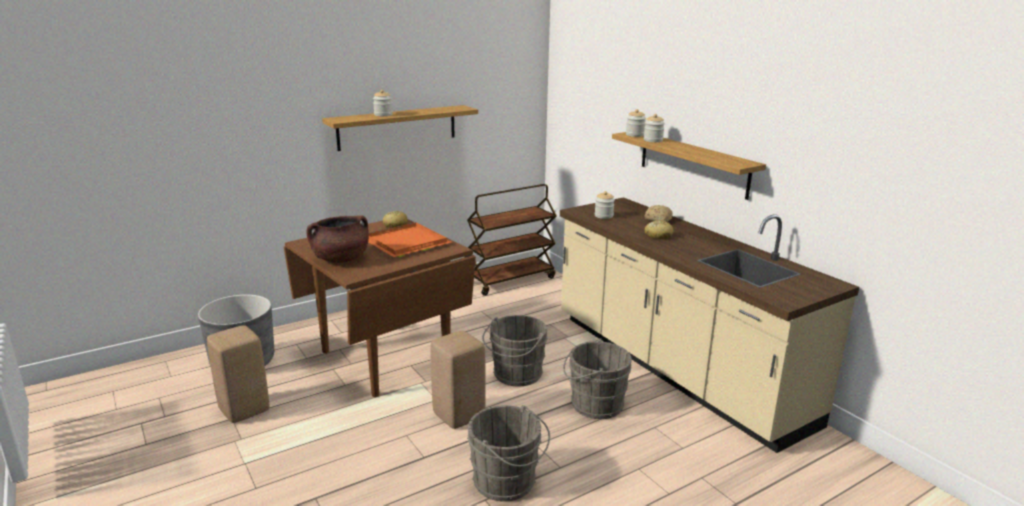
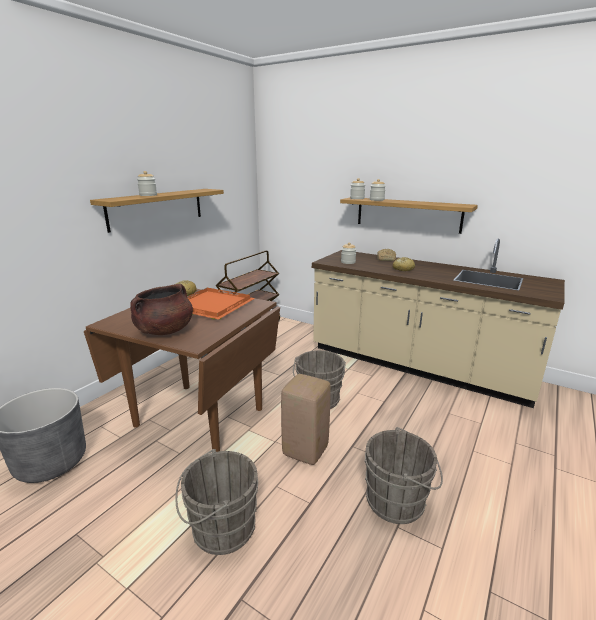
camera: 25 degrees left, 0 degrees up
beige stool [207,325,269,423] -> none
grey bucket [563,338,632,419] -> grey bucket moved to [175,449,258,555]

